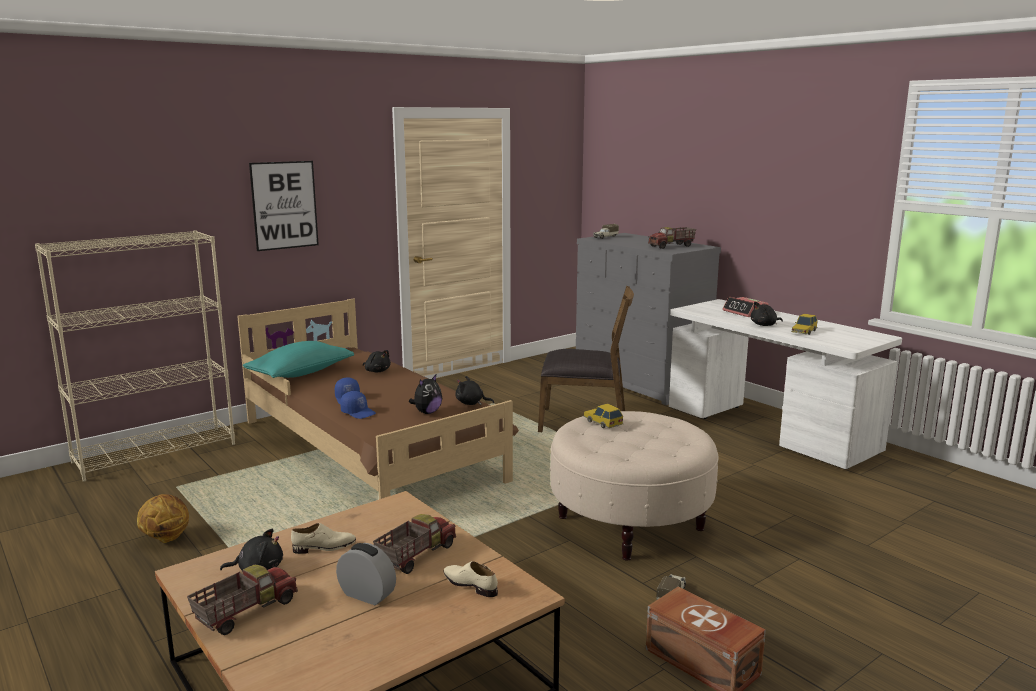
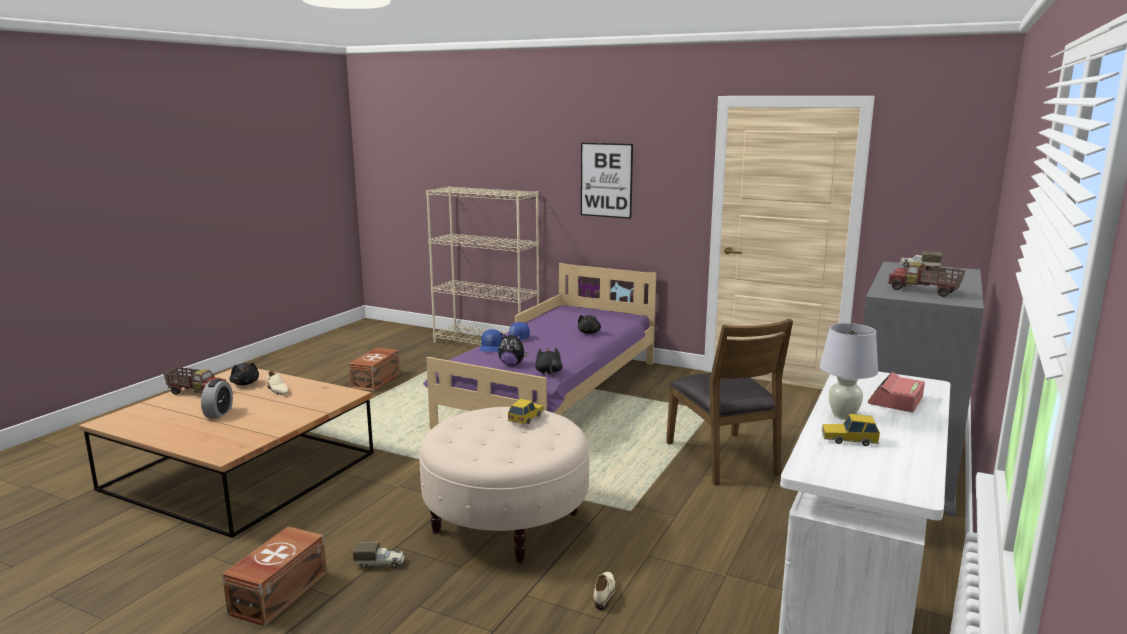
camera: 65 degrees right, 0 degrees up
basketball [137,494,189,543] -> brown storage box [349,348,400,391]
brown bed [237,298,519,499] -> purple bed [423,263,656,429]
turquoise pillow [243,341,354,378] -> none
toy truck [373,514,456,574] -> none
beige shoe [443,561,498,597] -> beige shoe moved to [594,572,615,610]
black plush toy [751,302,783,326] -> white table lamp [820,323,878,420]

